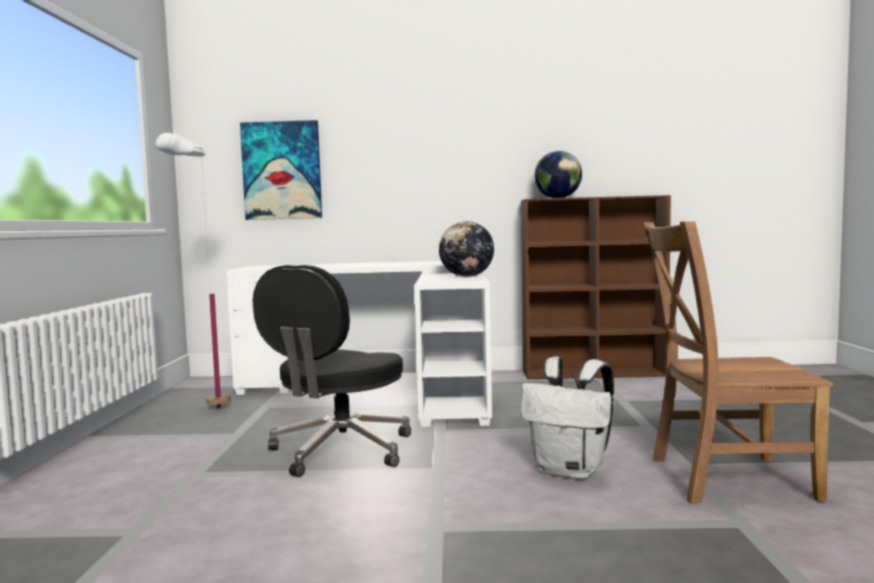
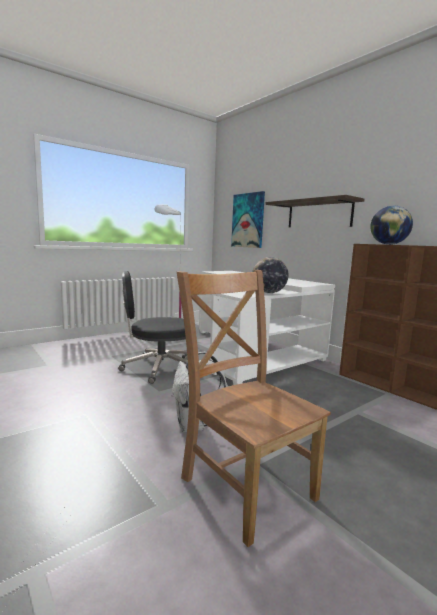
camera: 50 degrees right, 5 degrees up
none -> shelf [265,195,364,227]

